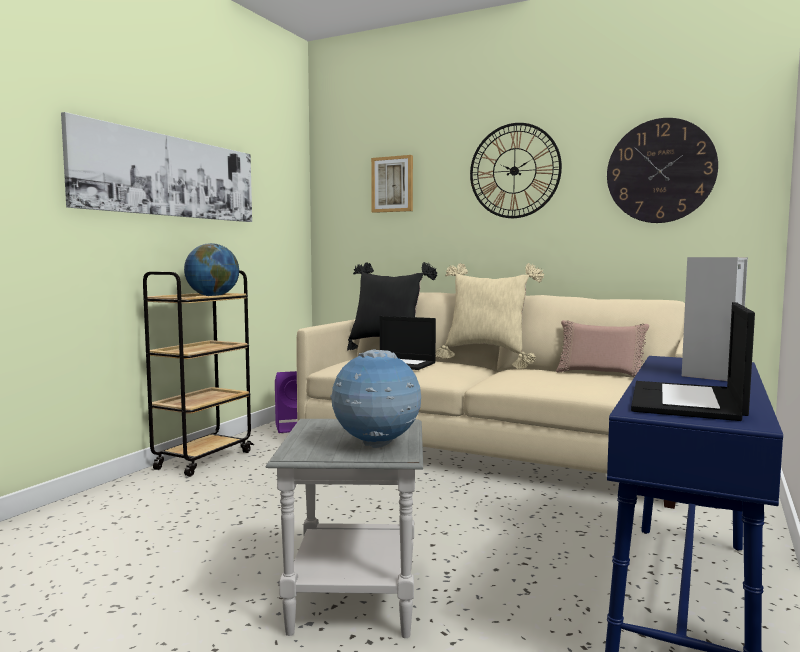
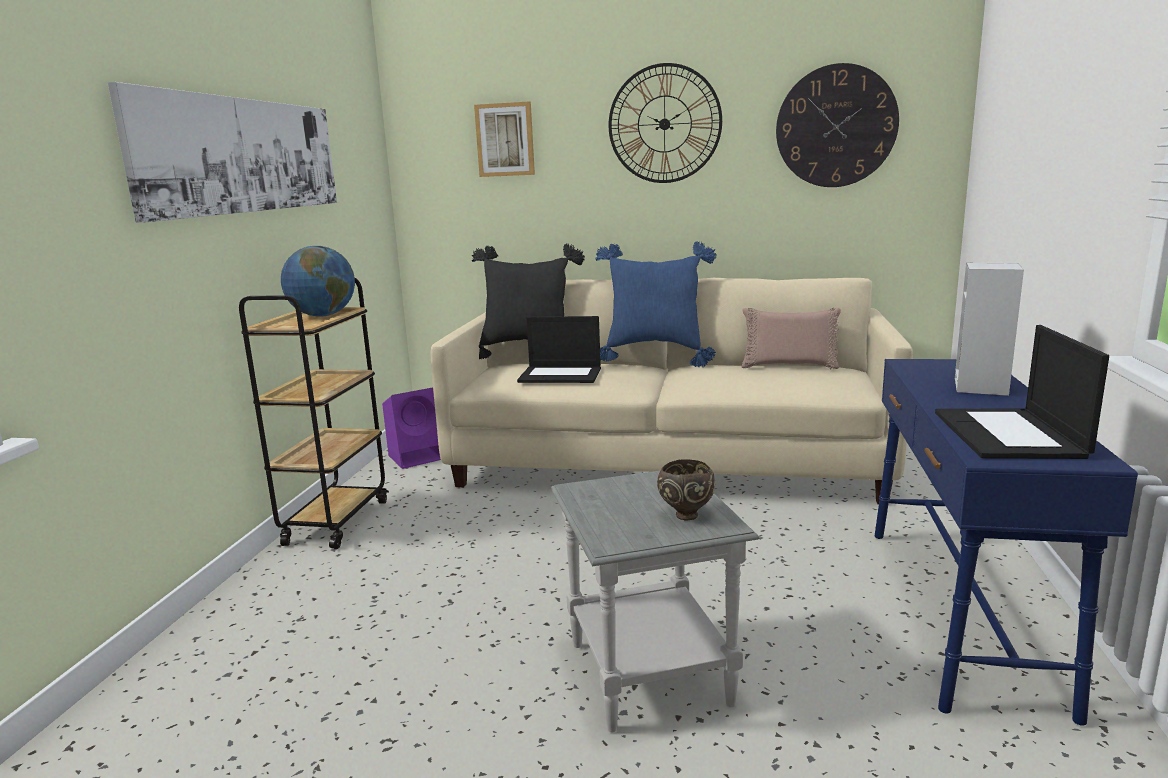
camera: 15 degrees left, 10 degrees up
globe [330,349,421,448] -> brown bowl [657,459,715,521]
beige pillow [436,263,544,369] -> blue pillow [596,241,717,368]

